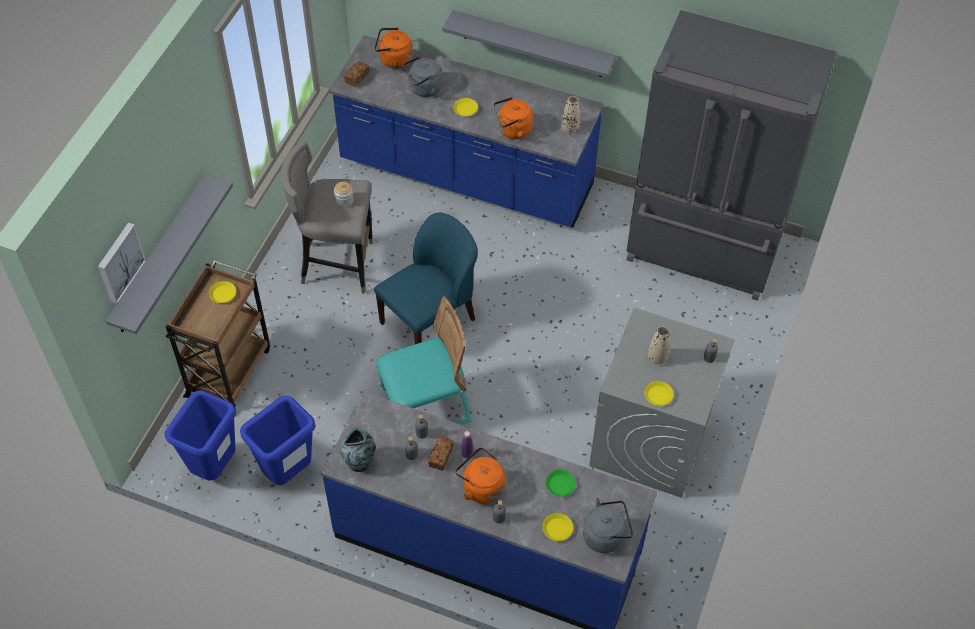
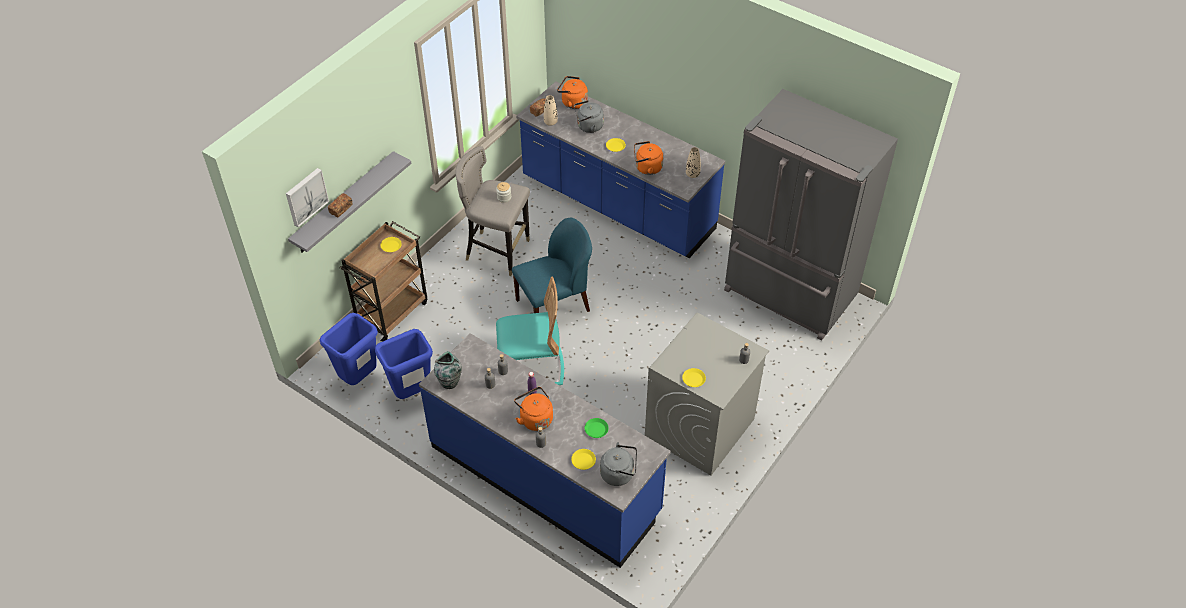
camera: 15 degrees right, 5 degrees down
bread [428,436,454,471] -> bread moved to [328,193,353,218]
grey shelf [442,10,617,77] -> none
beige vase [648,327,670,364] -> beige vase moved to [544,95,558,126]

